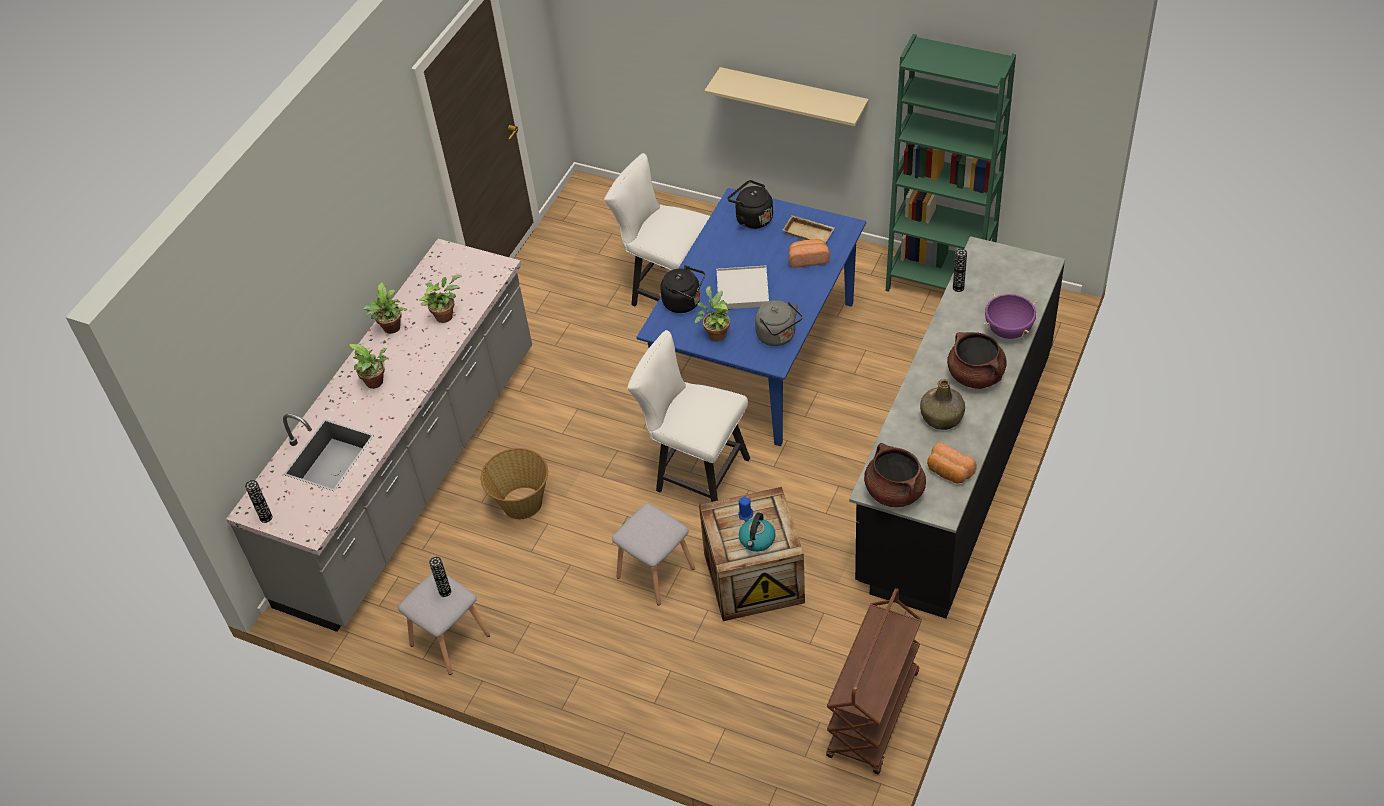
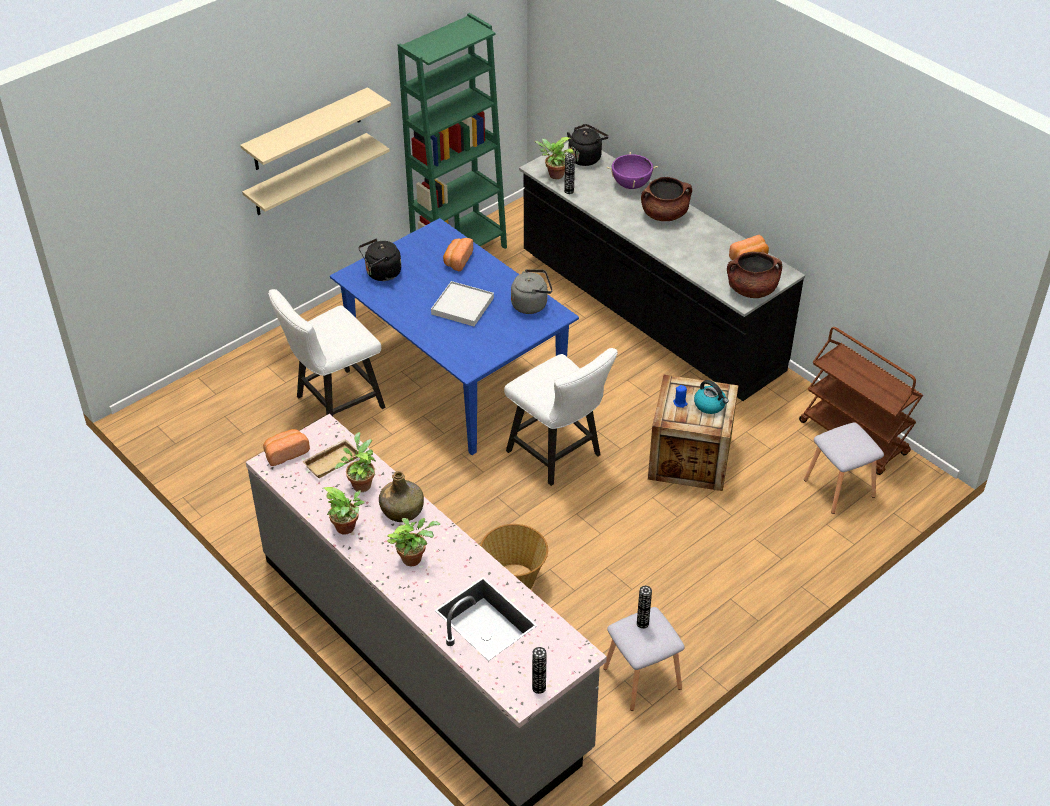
camera: 70 degrees left, 5 degrees down
grey stool [612,504,695,606] -> grey stool moved to [804,423,884,514]
white chair [627,330,750,502] -> white chair turned 90 degrees counterclockwise [504,348,618,486]
black kettle [660,266,705,313] -> black kettle moved to [567,124,609,166]
potted plant [695,286,732,342] -> potted plant moved to [534,137,575,179]
beige tray [783,215,835,243] -> beige tray moved to [302,439,358,478]
green bottle [920,379,965,430] -> green bottle moved to [379,471,424,522]
none -> beige shelf [240,87,391,170]
none -> bread [263,429,310,466]

